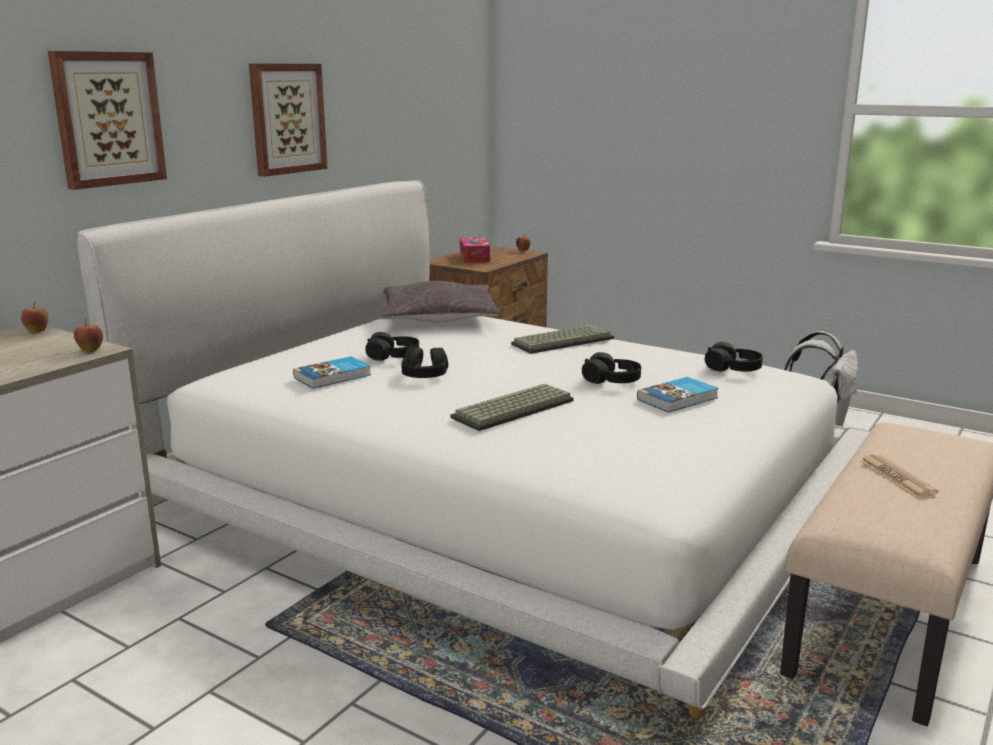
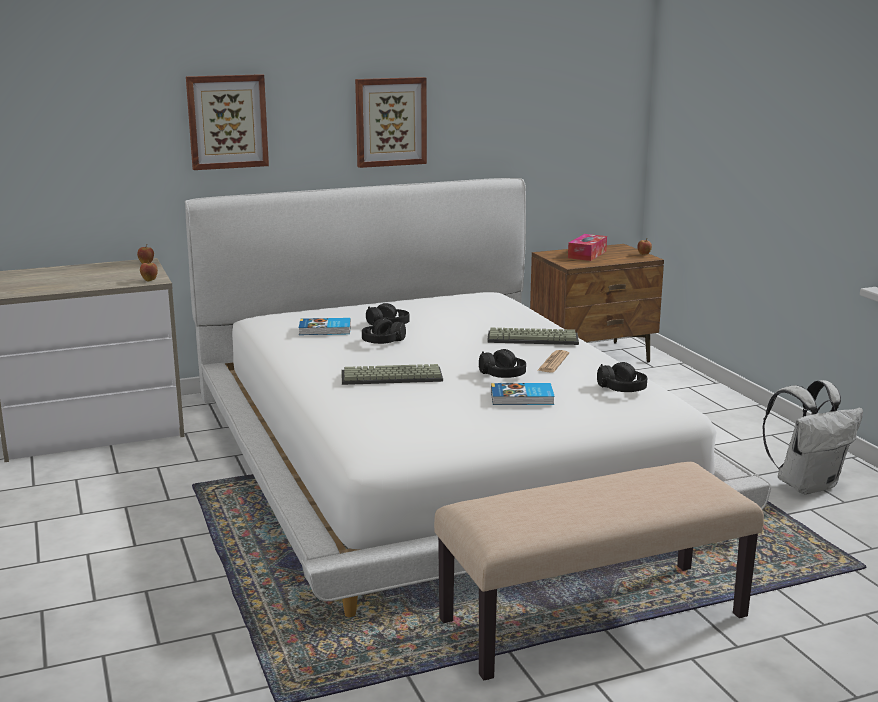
camera: 35 degrees right, 0 degrees up
grey pillow [380,281,501,322] -> none
newspaper [860,454,938,497] -> newspaper moved to [537,350,569,373]

